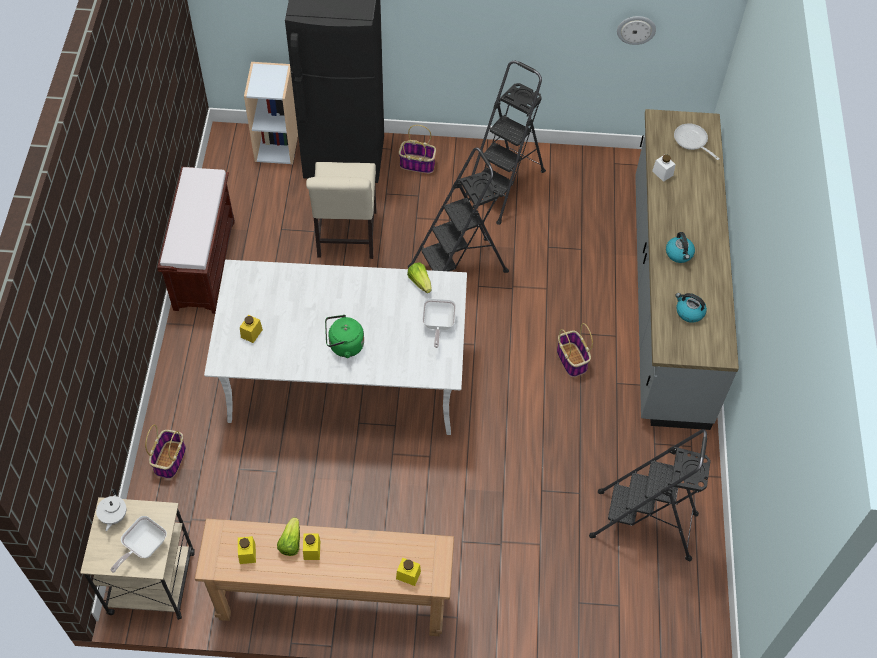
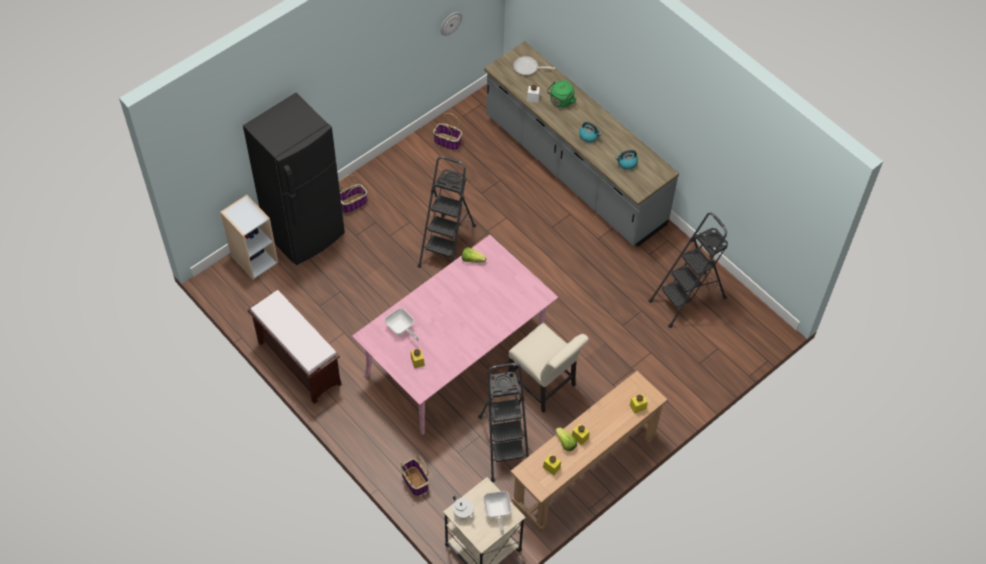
camera: 45 degrees left, 0 degrees up
white dining table [204,260,467,435] -> pink dining table [352,235,558,435]
beige chair [306,162,376,259] -> beige chair moved to [509,322,589,413]
green kettle [325,315,364,358] -> green kettle moved to [547,80,576,107]
frying pan [422,299,456,348] -> frying pan moved to [384,308,419,341]
step ladder [466,61,546,225] -> step ladder moved to [478,363,529,482]
basket [557,323,593,377] -> basket moved to [433,113,462,151]

